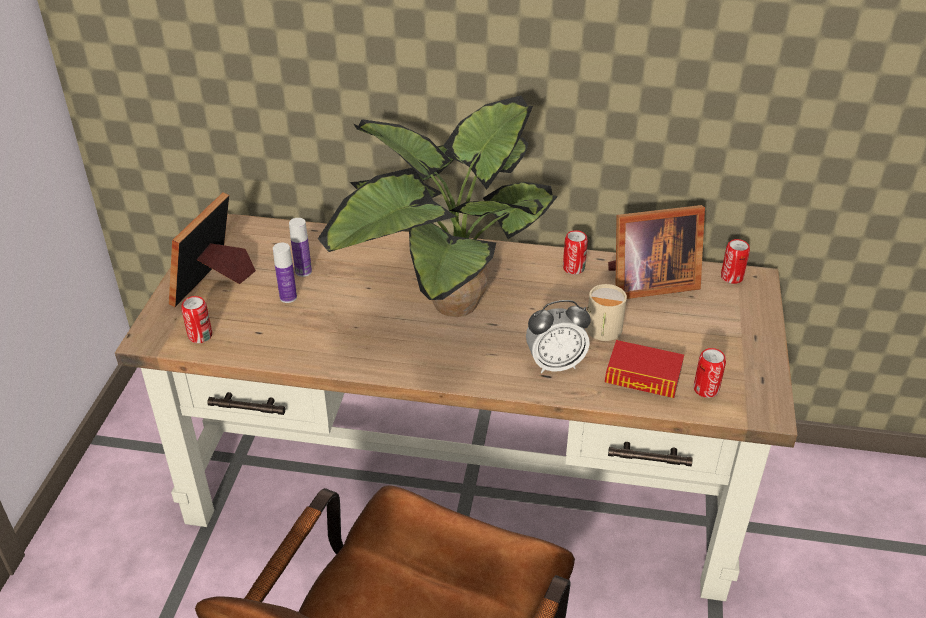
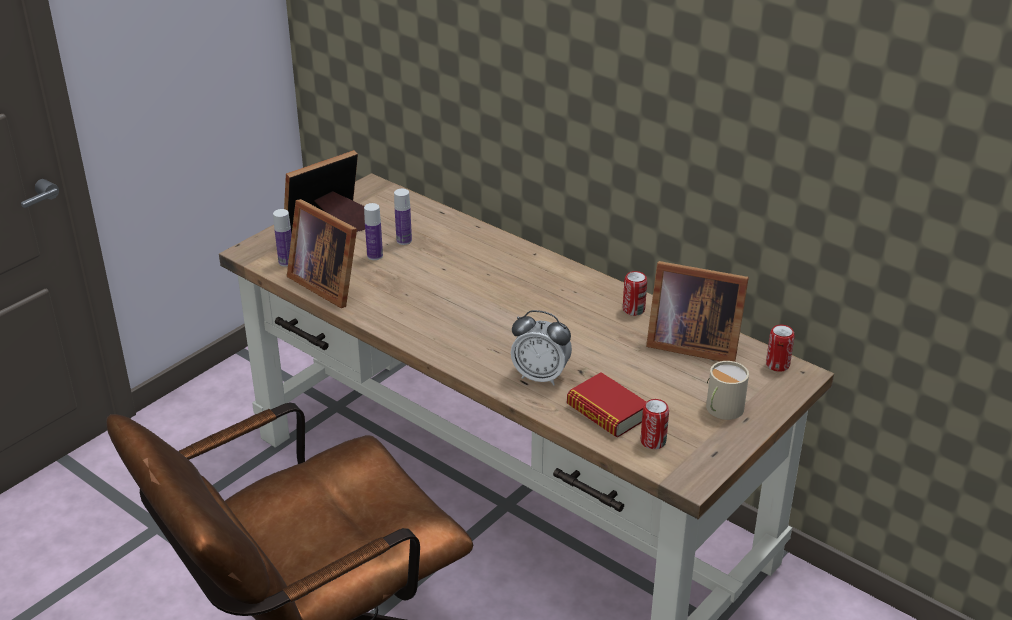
camera: 30 degrees right, 5 degrees down
can [181,296,212,343] -> bottle [273,209,292,267]
potted plant [318,95,558,317] -> none
beige mug [586,284,627,341] -> beige mug moved to [706,361,749,420]
none -> picture frame [287,199,357,308]

